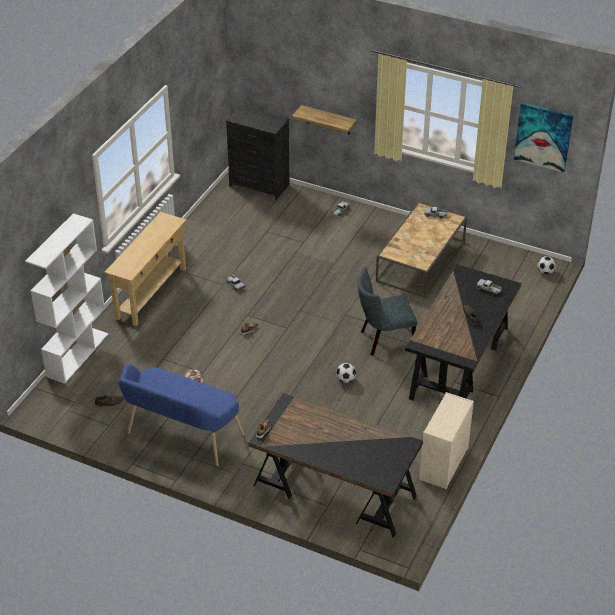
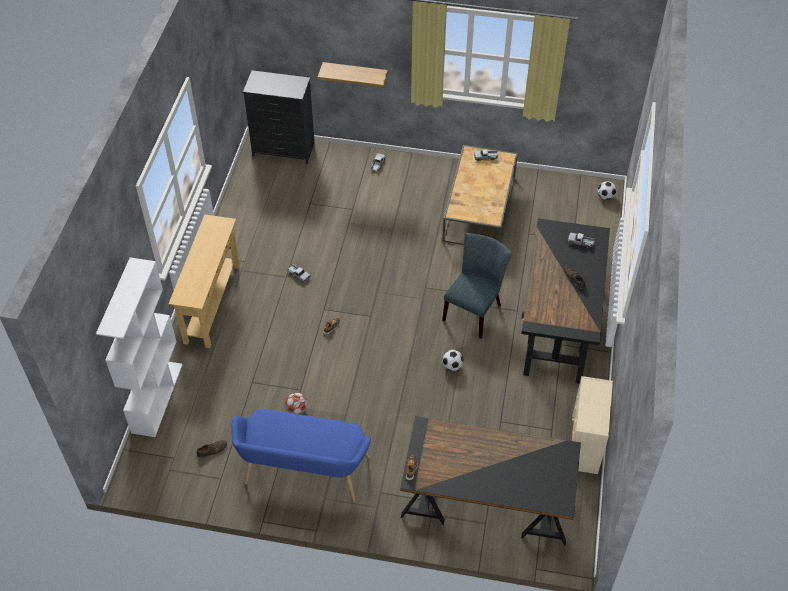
camera: 15 degrees left, 10 degrees up
grey chair [358,266,417,356] -> grey chair turned 150 degrees clockwise [442,233,512,339]
picture [514,103,574,172] -> none

